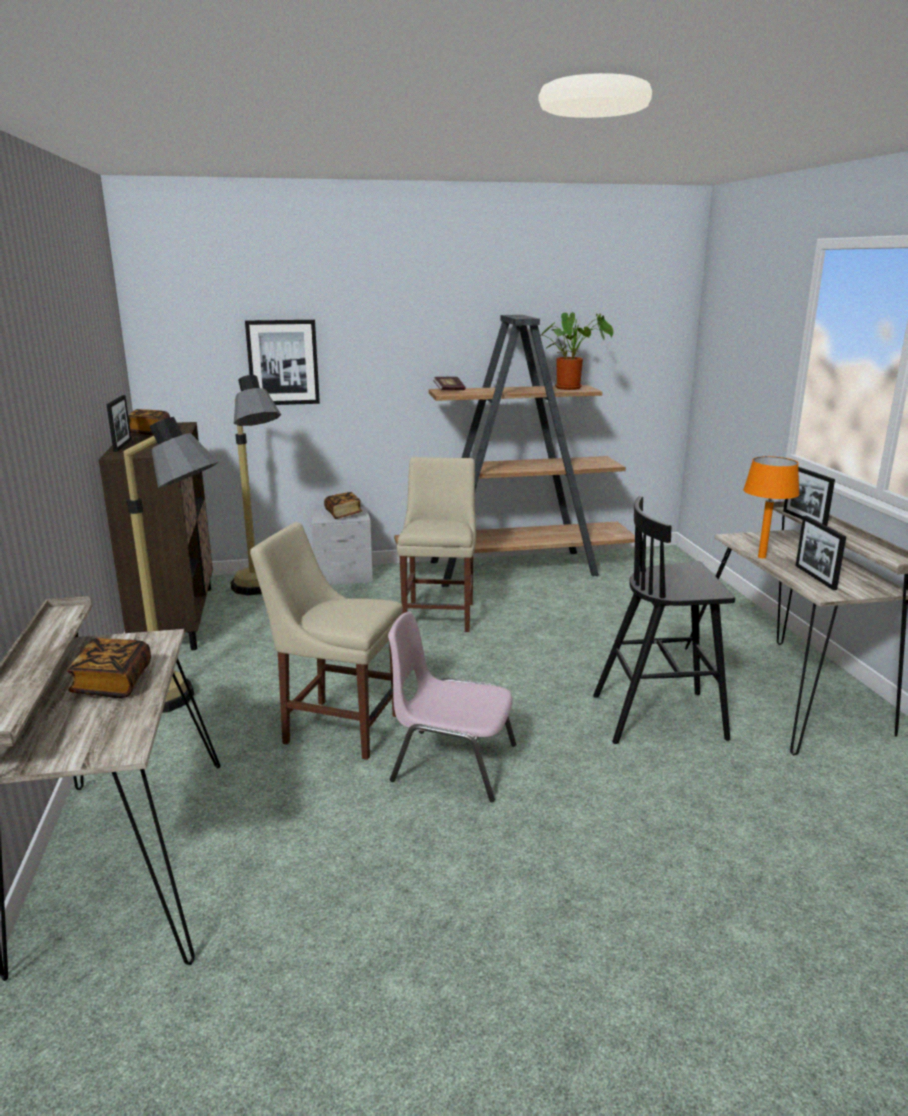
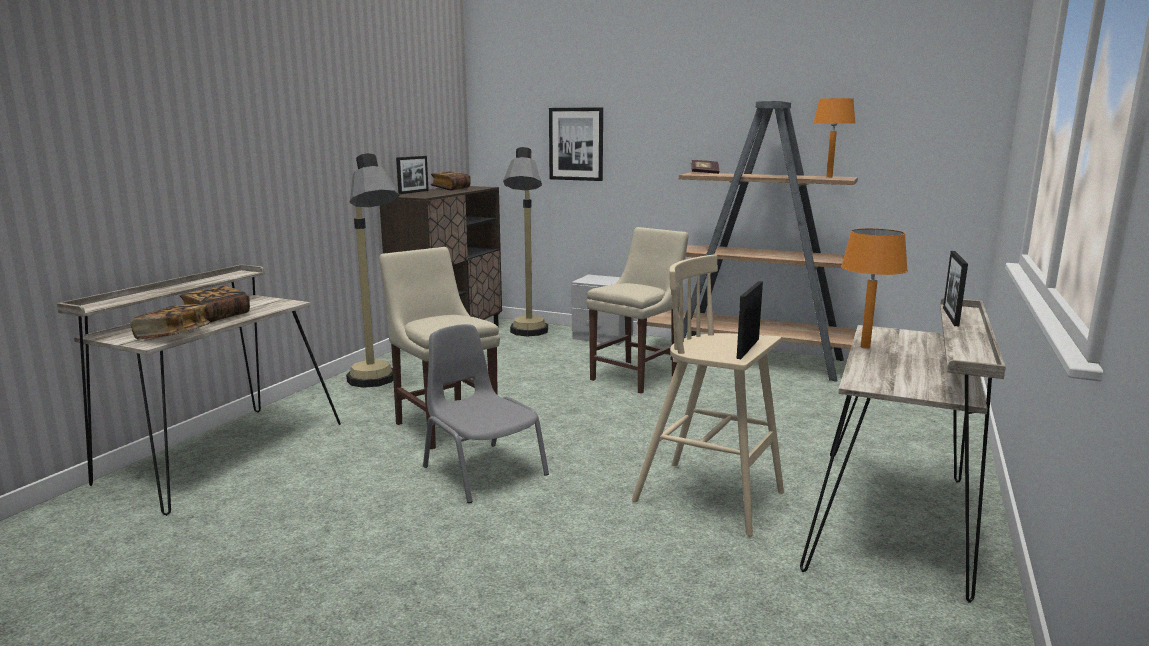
camera: 35 degrees right, 5 degrees down
book [324,492,362,519] -> book moved to [130,304,210,340]
pink chair [388,611,516,802] -> grey chair [423,324,549,503]
potted plant [539,312,613,390] -> orange table lamp [813,98,856,178]
black stool [593,496,735,744] -> beige stool [632,255,784,536]
picture frame [796,516,846,590] -> picture frame moved to [737,281,763,359]

